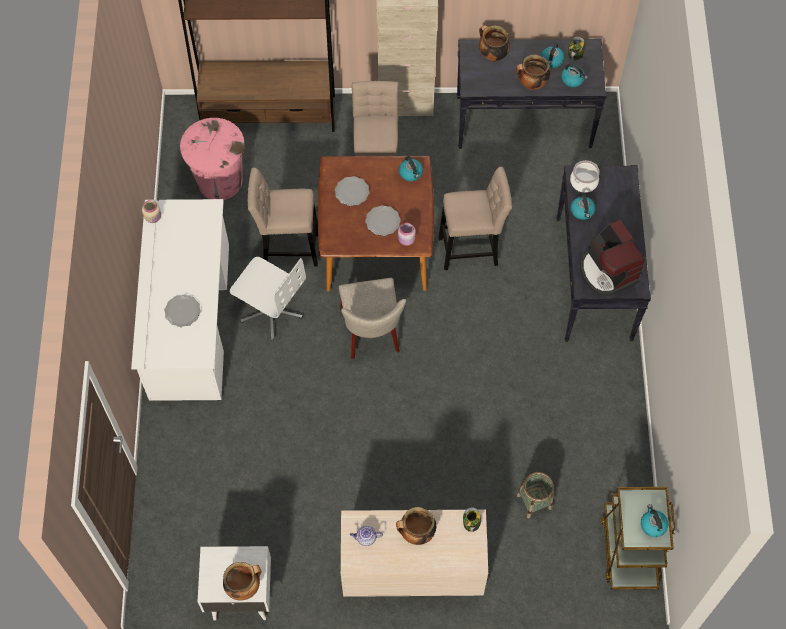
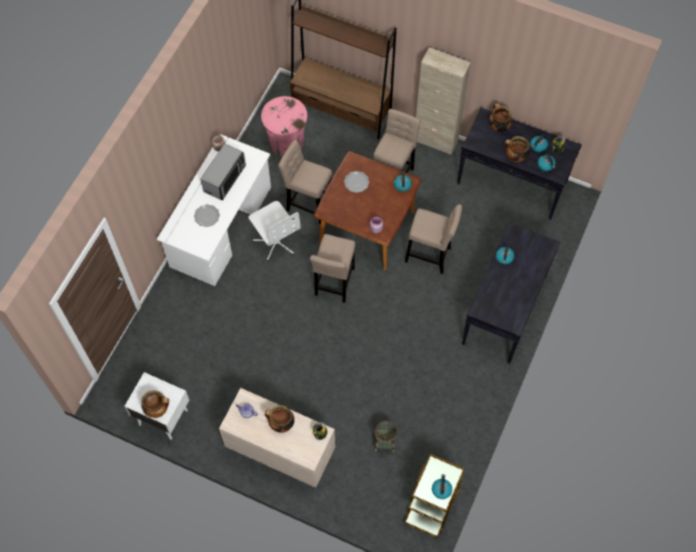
camera: 25 degrees right, 0 degrees up
beige chair [339,278,406,359] -> beige stool [310,234,355,303]
plate [365,205,401,236] -> none
cooking pot [570,160,600,193] -> none
coffee machine [580,220,645,296] -> none
none -> microwave [201,144,246,200]

